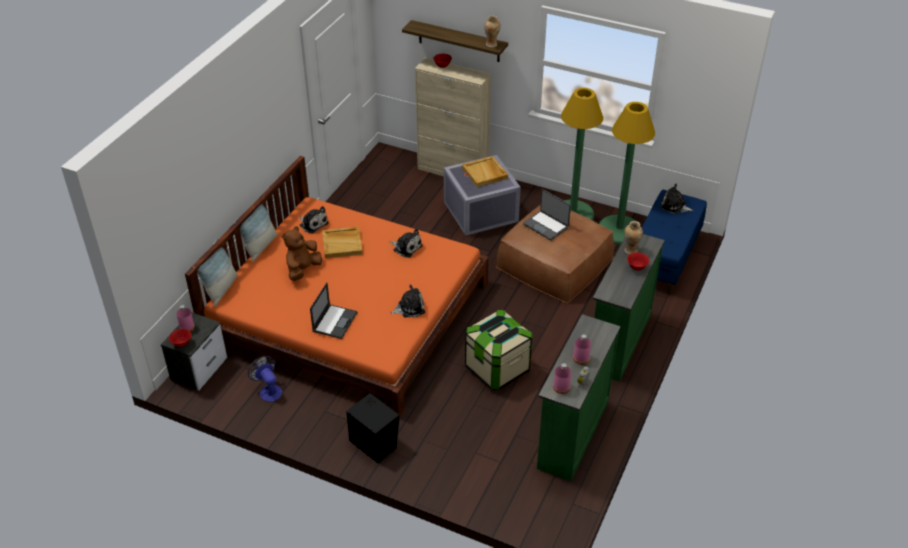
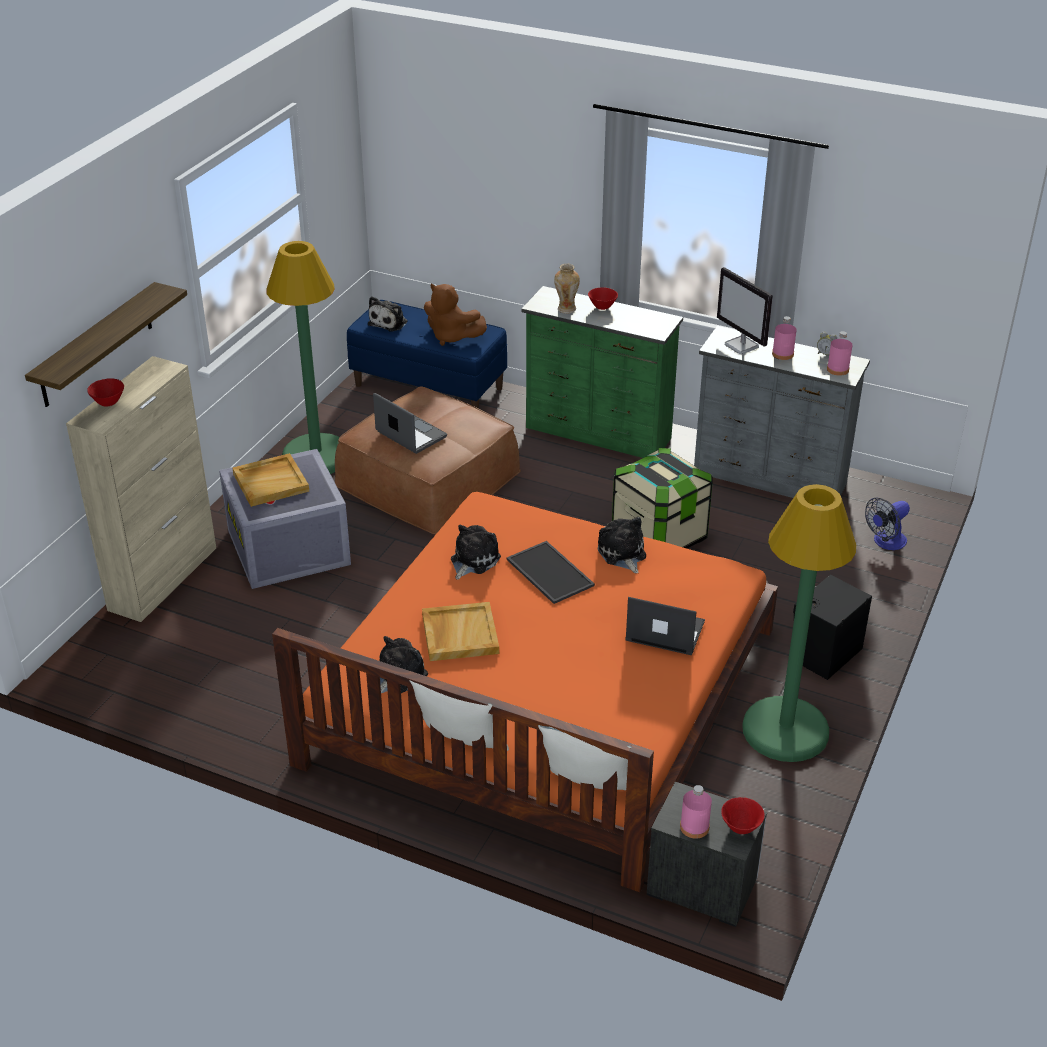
camera: 90 degrees left, 5 degrees down
fan [248,356,282,402] -> fan moved to [865,498,910,550]
brown plush toy [282,226,322,281] -> brown plush toy moved to [424,284,487,346]
vase [484,15,501,48] -> none
laptop [523,189,571,240] -> laptop turned 90 degrees counterclockwise [373,393,447,454]
green dresser [537,314,620,481] -> grey dresser [694,326,870,498]
green floor lamp [599,102,655,245] -> green floor lamp moved to [742,484,856,762]
none -> tray [507,541,595,604]
none -> monitor [717,267,773,354]

